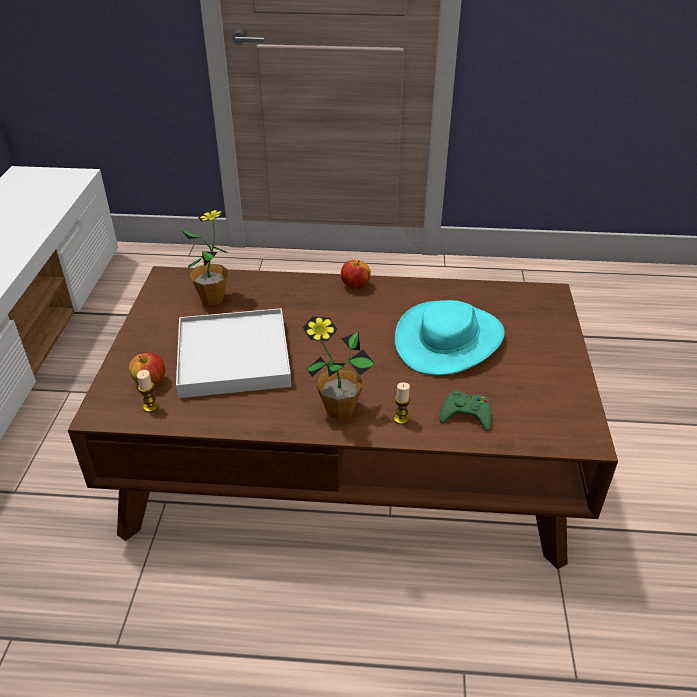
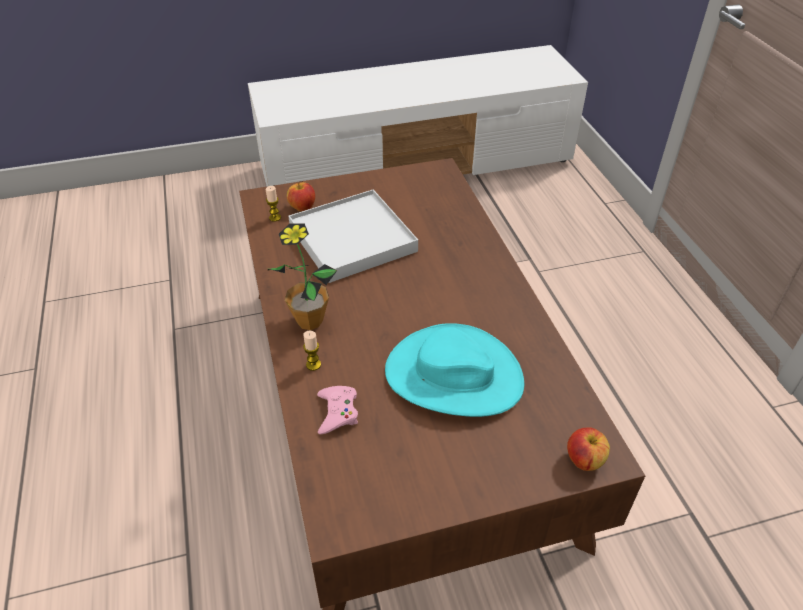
camera: 70 degrees right, 5 degrees up
potted plant [181,209,228,306] -> none
apple [341,260,371,289] -> apple moved to [567,427,610,471]
green game controller [439,391,492,431] -> pink game controller [317,386,358,434]

